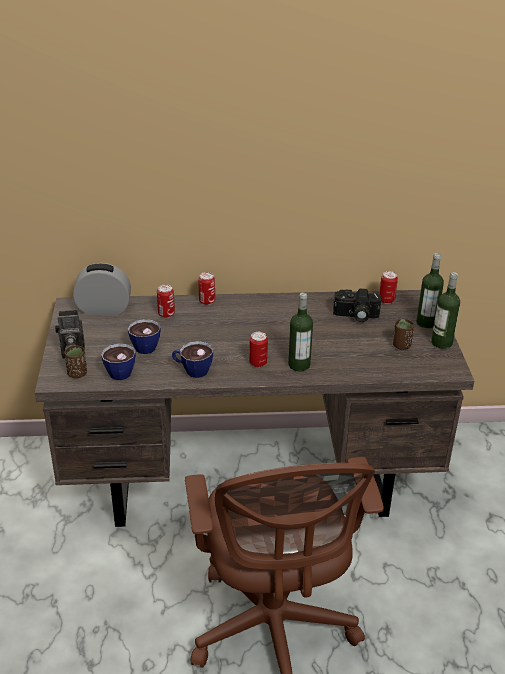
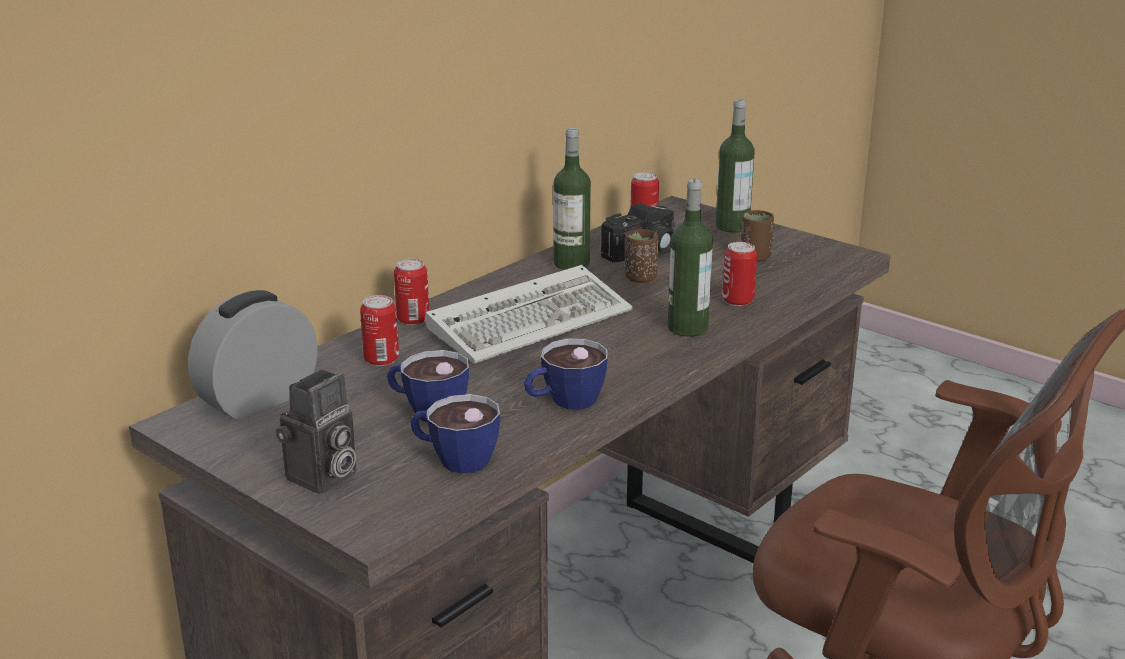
camera: 45 degrees left, 10 degrees down
brown cup [64,345,87,378] -> brown cup moved to [625,229,658,283]
can [249,332,268,367] -> can moved to [722,242,757,306]
bottle [431,272,460,349] -> bottle moved to [553,128,591,270]
none -> keyboard [425,265,633,364]

